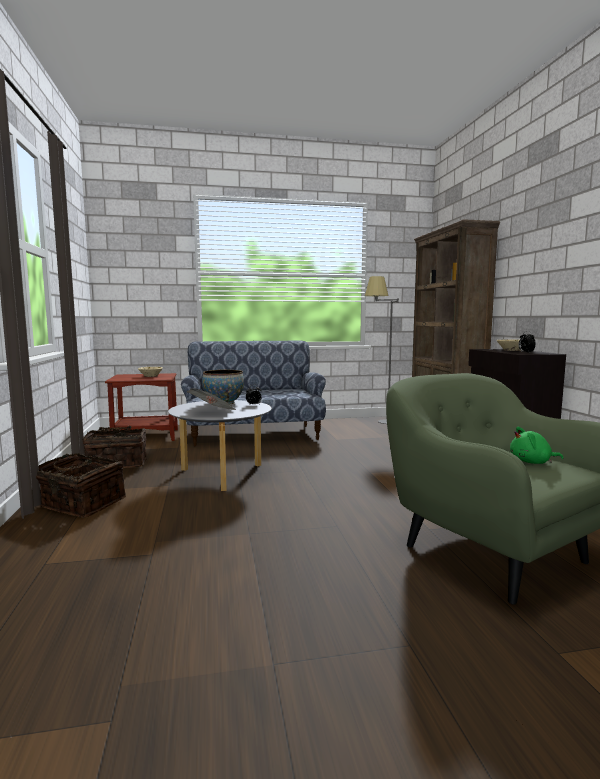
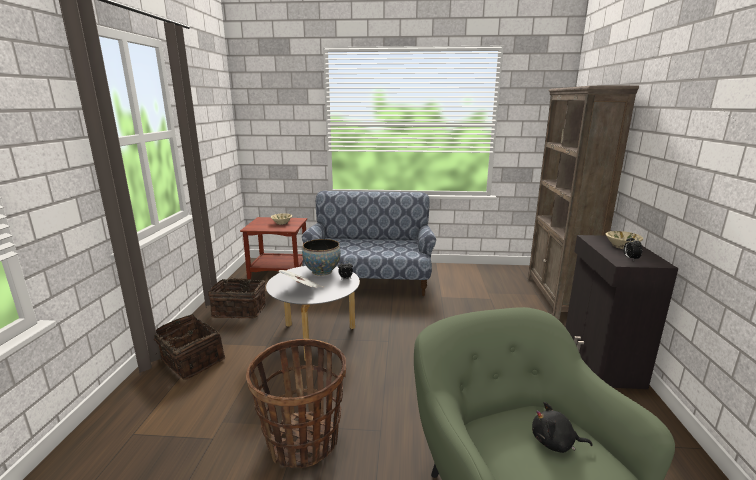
camera: 15 degrees right, 10 degrees up
grey floor lamp [365,276,399,424] -> none
green plush toy [510,427,563,464] -> black plush toy [532,402,593,453]
none -> basket [246,339,346,468]

